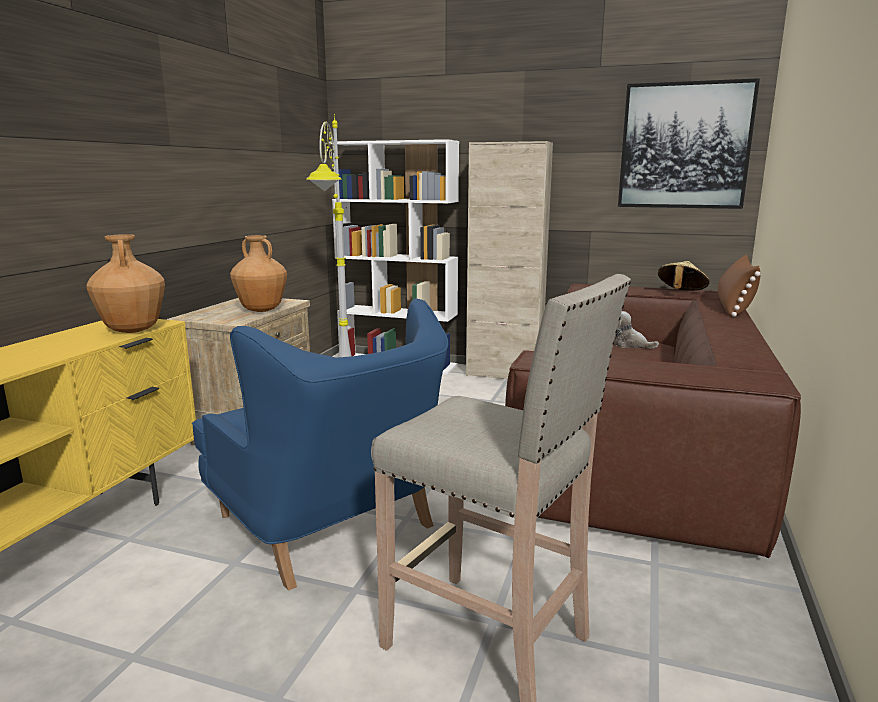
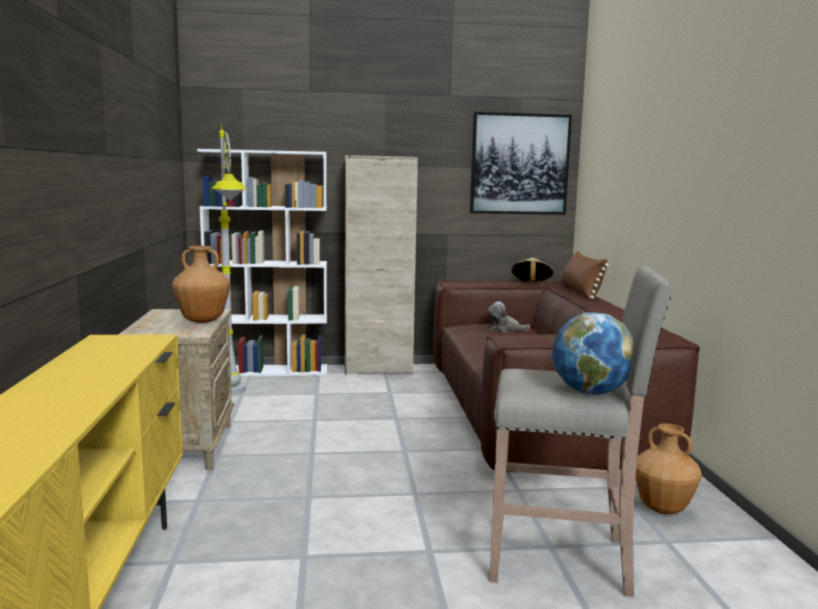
camera: 25 degrees left, 5 degrees down
brown vase [86,234,165,333] -> brown vase moved to [635,423,702,514]
blue armchair [192,298,448,591] -> none
none -> globe [552,312,633,395]

